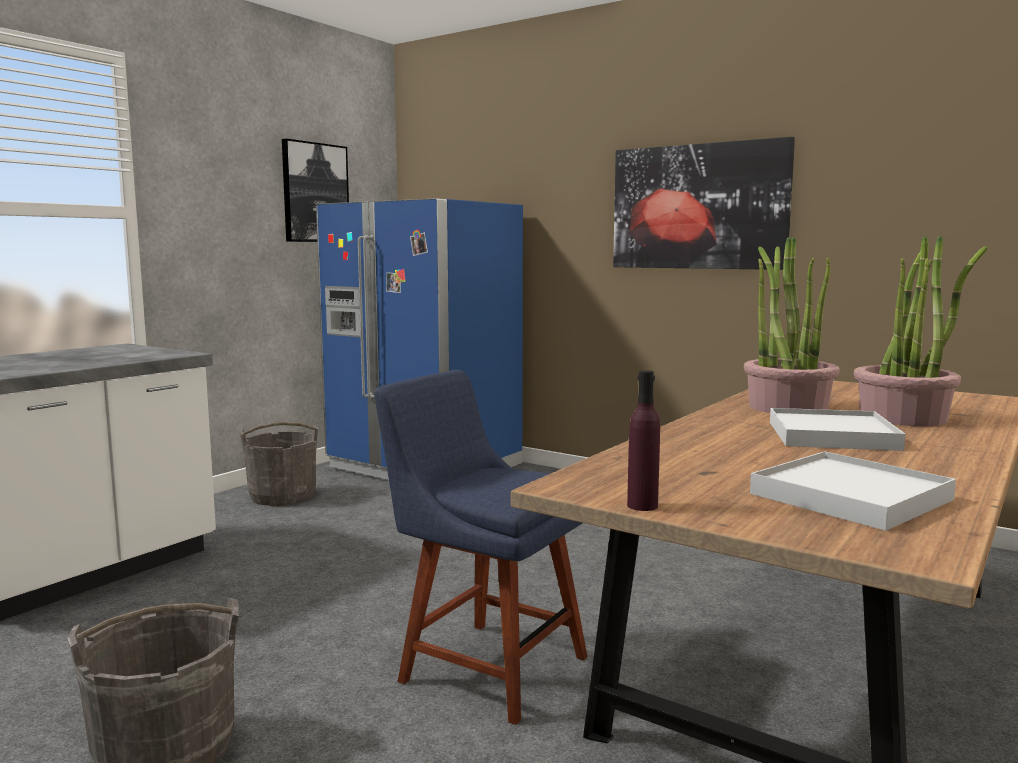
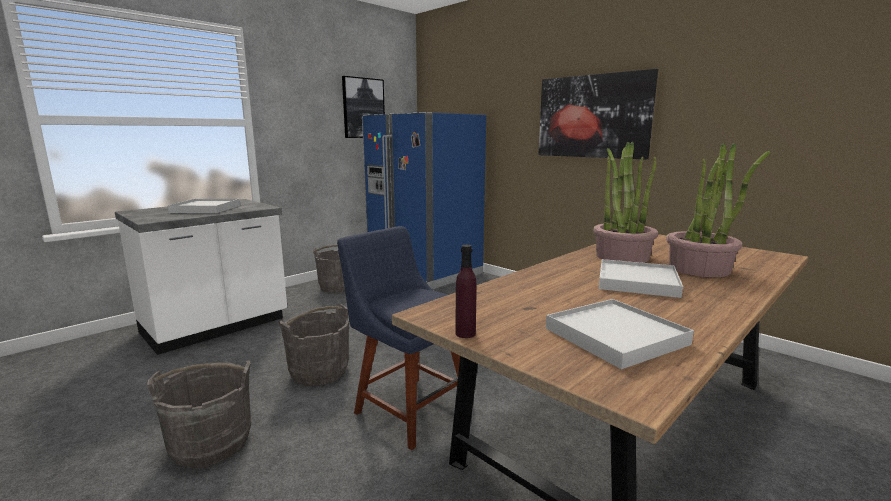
camera: 10 degrees right, 5 degrees up
none -> white tray [168,199,240,213]
none -> grey bucket [279,304,349,386]

